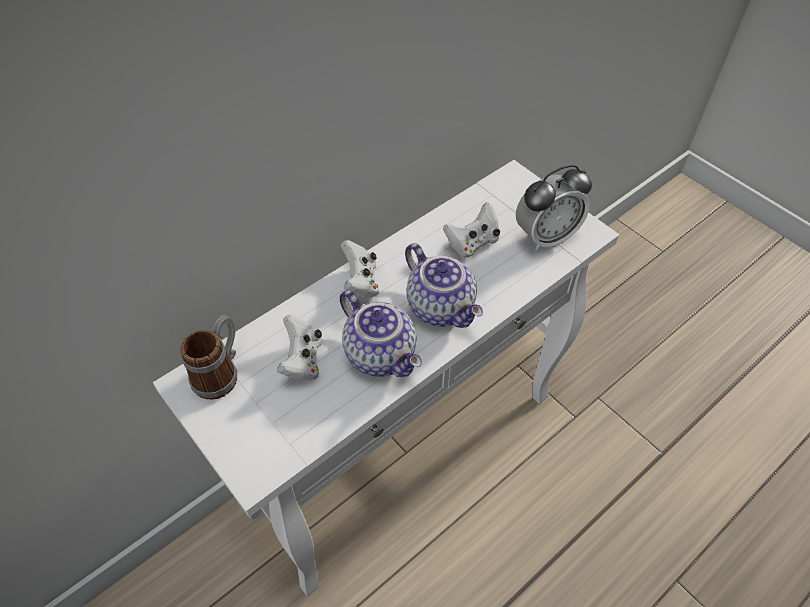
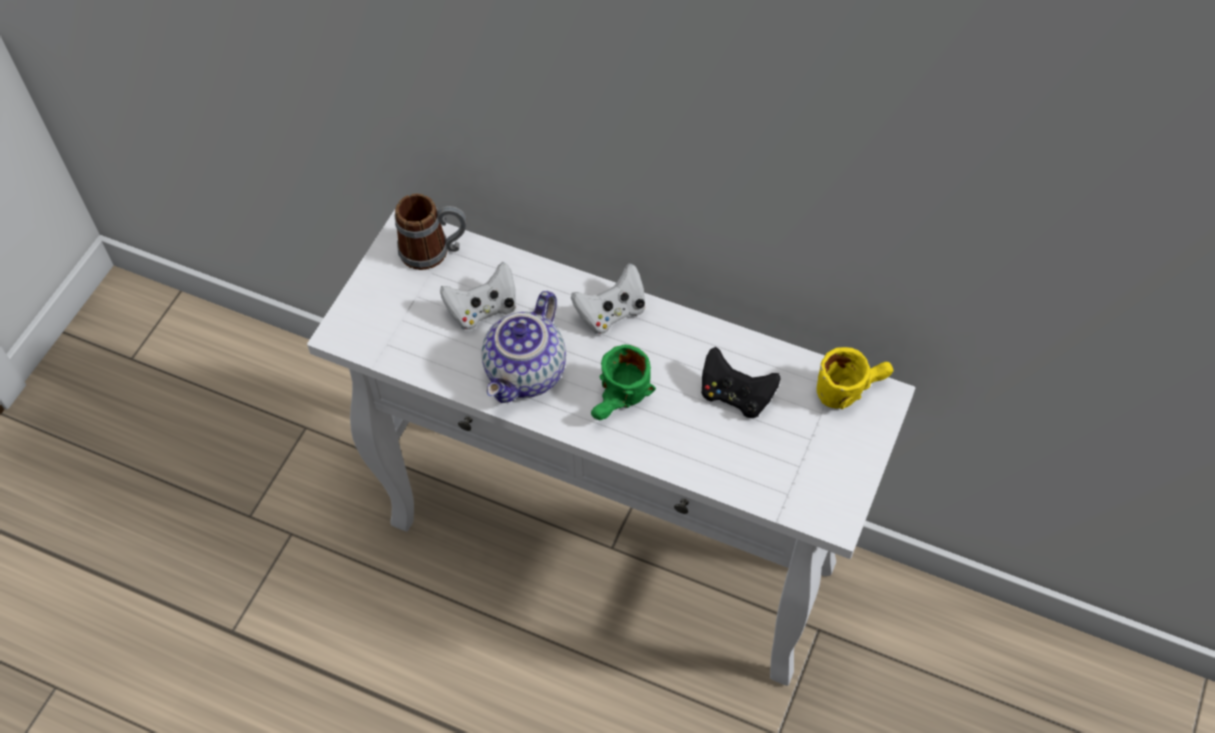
camera: 65 degrees right, 5 degrees up
teapot [405,243,483,328] -> green mug [591,345,656,420]
white game controller [443,202,500,258] -> black game controller [701,347,781,418]
alarm clock [516,165,592,251] -> none
none -> yellow mug [817,347,893,409]

